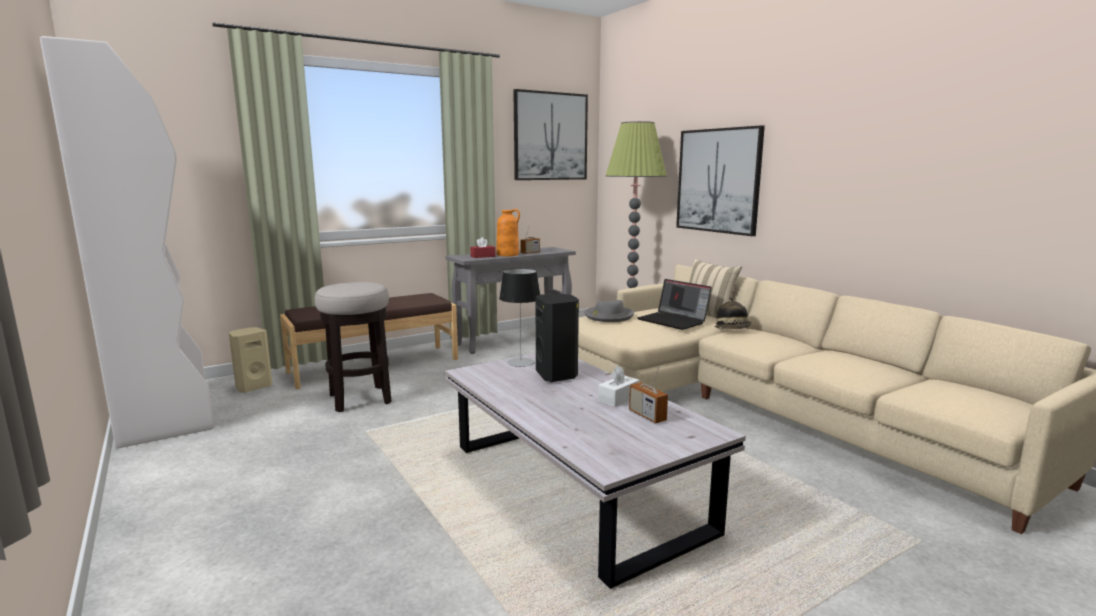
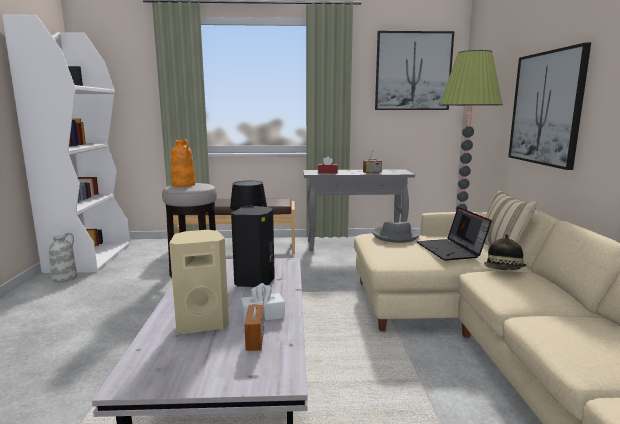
camera: 30 degrees right, 0 degrees up
beige speaker [229,327,273,393] -> beige speaker moved to [169,230,229,334]
orange vase [497,209,520,256] -> orange vase moved to [171,139,195,187]
none -> white vase [49,233,77,283]

